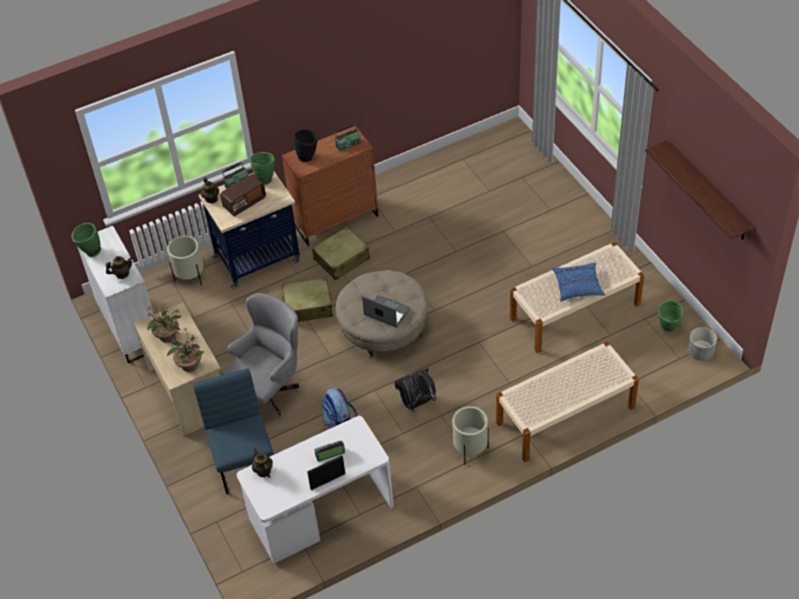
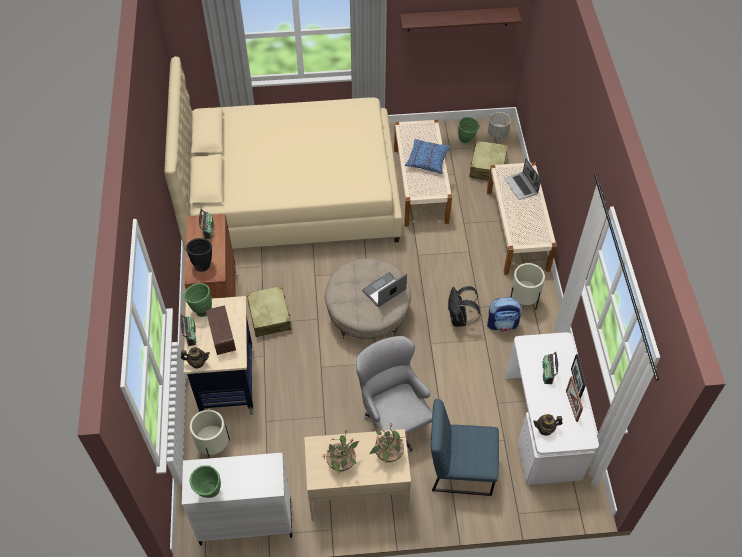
camera: 70 degrees left, 5 degrees up
teapot [106,256,133,279] -> none
beige suitcase [282,278,333,322] -> beige suitcase moved to [469,141,508,181]
backpack [322,388,357,428] -> backpack moved to [487,297,522,332]
none -> beige bed [164,56,402,252]
none -> laptop [504,158,541,200]
none -> picture frame [566,376,583,422]

